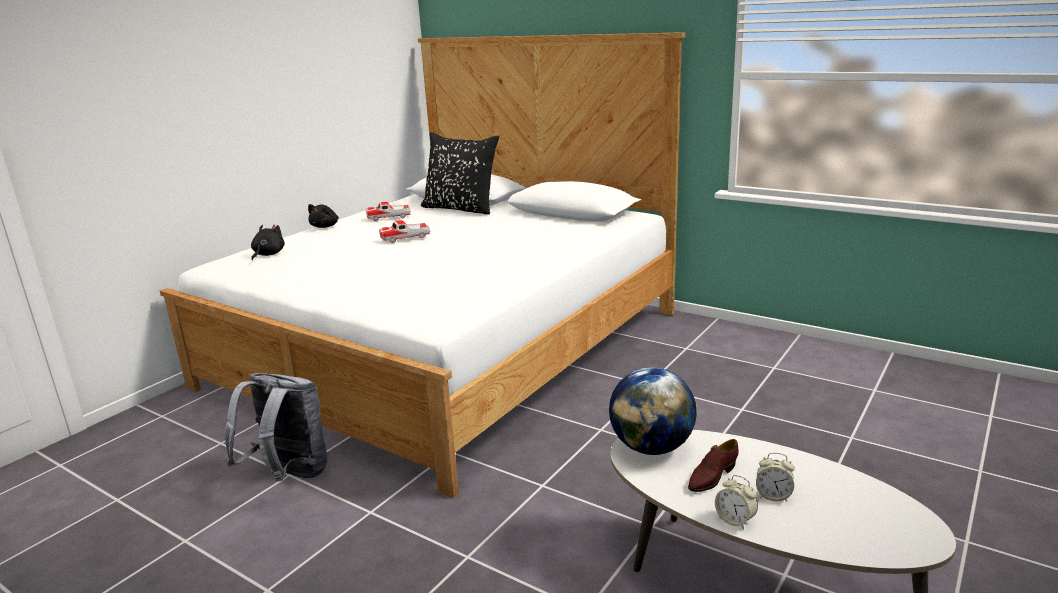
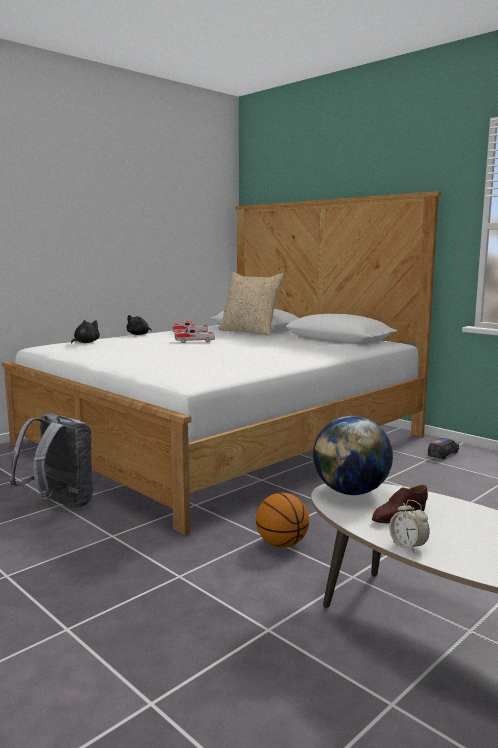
camera: 10 degrees right, 10 degrees down
black pillow [421,132,499,215] -> beige pillow [219,272,284,336]
alarm clock [756,453,795,502] -> none
none -> basketball [256,493,309,548]
none -> toy truck [427,438,459,460]

